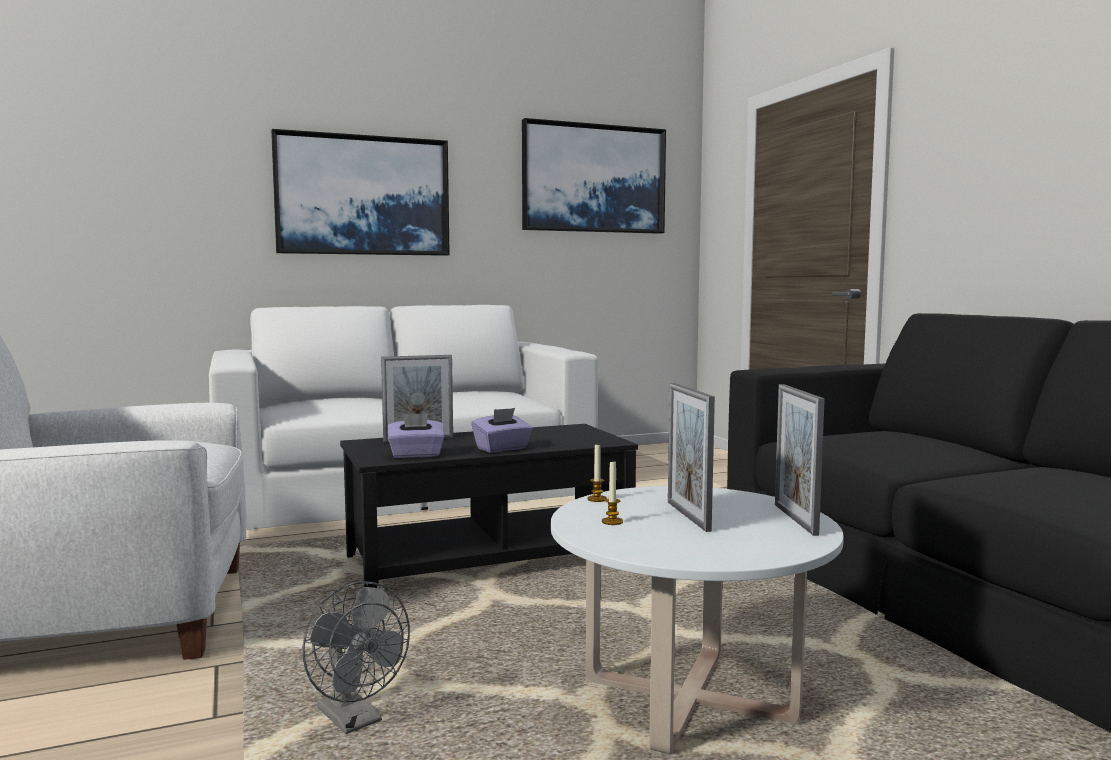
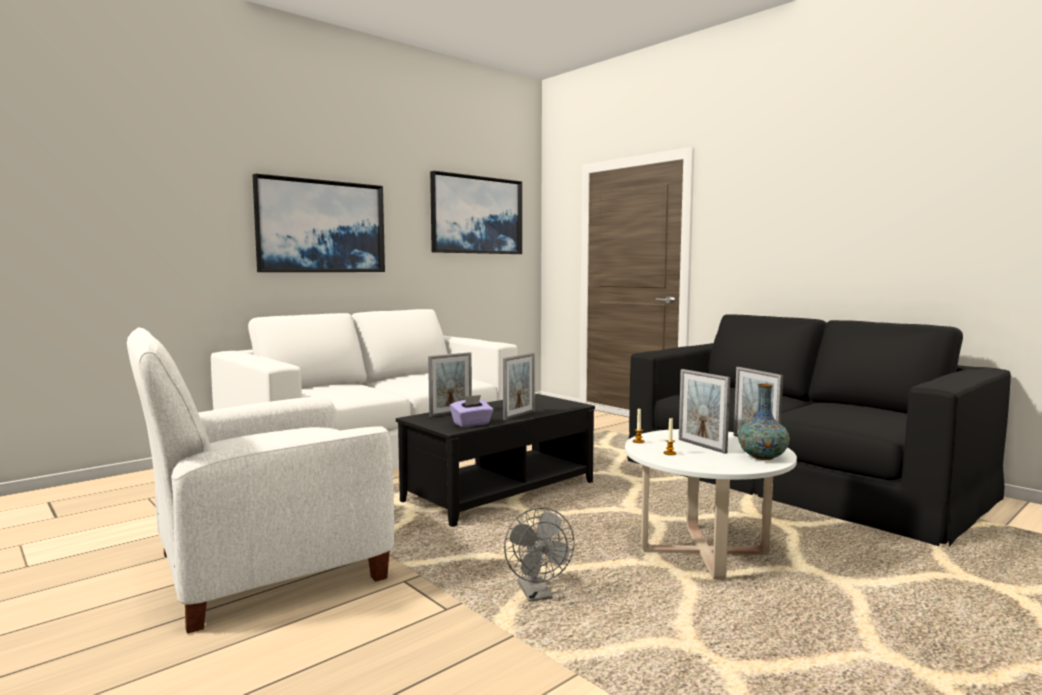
camera: 20 degrees left, 0 degrees up
grey fan [302,581,410,734] -> grey fan turned 45 degrees clockwise [504,507,575,602]
purple tissue box [471,408,532,453] -> picture frame [503,353,535,420]
none -> vase [738,384,790,460]

